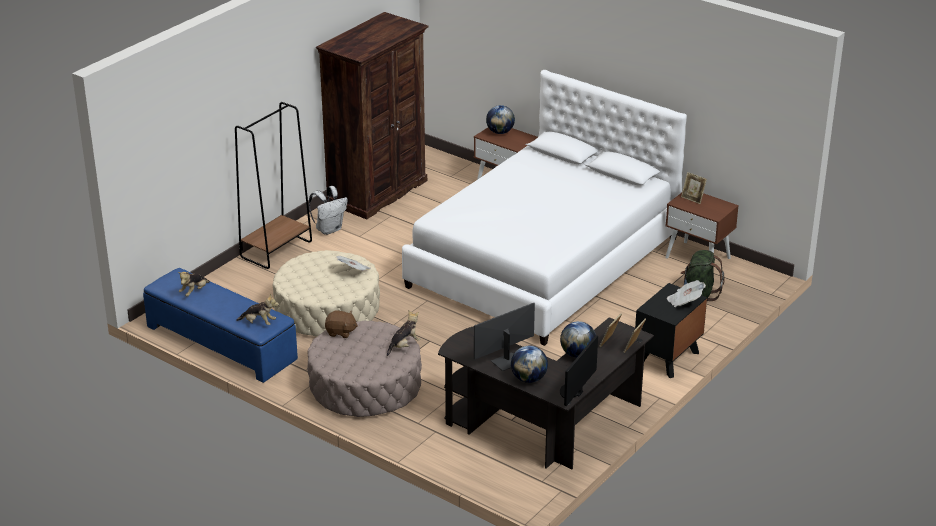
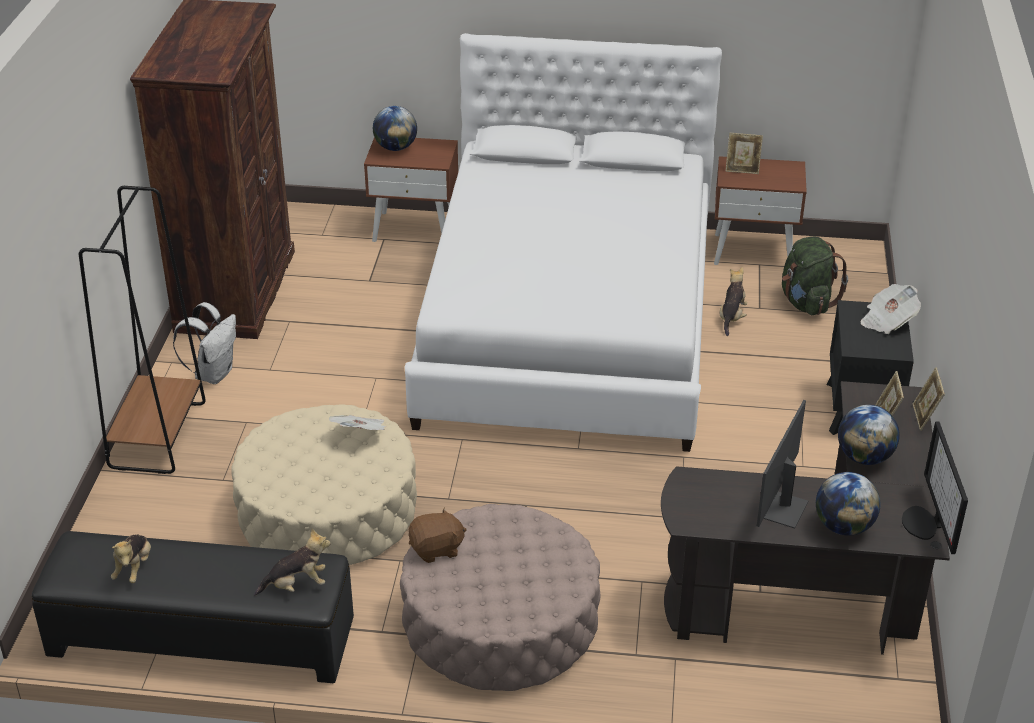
camera: 30 degrees left, 5 degrees up
blue bench [143,268,298,383] -> black bench [32,531,354,683]
plush toy [387,311,421,356] -> plush toy moved to [720,267,747,336]

